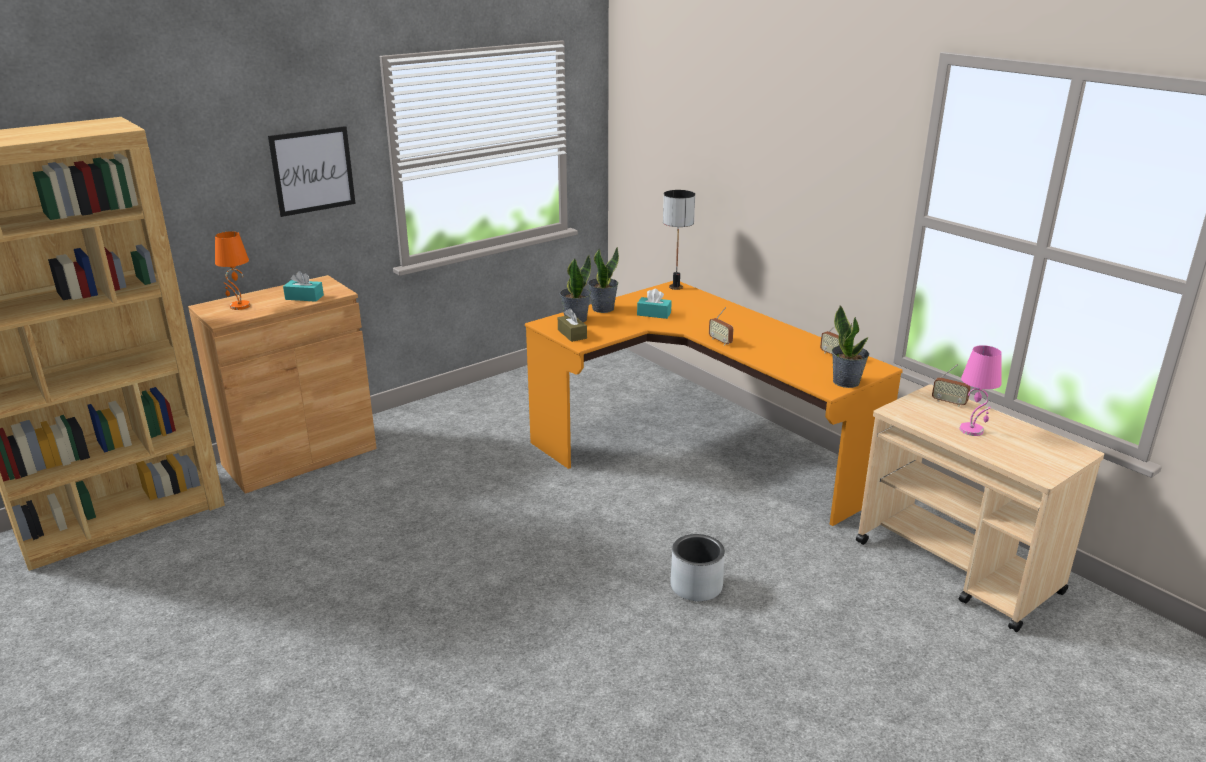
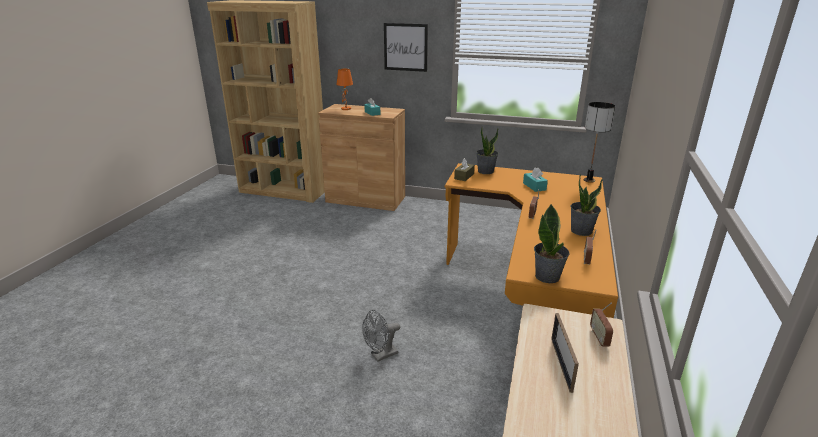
camera: 55 degrees right, 0 degrees up
potted plant [588,247,619,313] -> potted plant moved to [571,173,603,236]
grey planter [670,534,725,601] -> grey fan [362,310,400,362]
pink table lamp [960,345,1002,436] -> picture frame [551,313,579,393]

